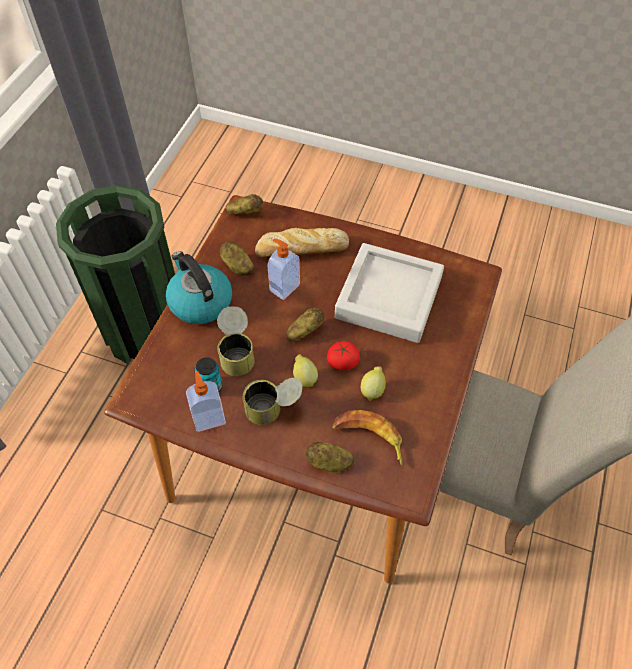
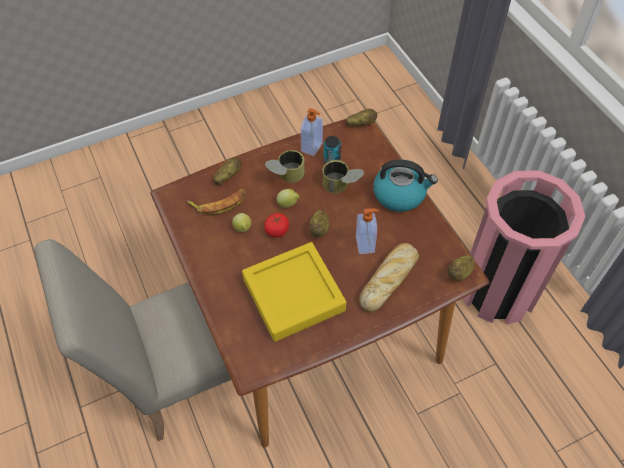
camera: 135 degrees right, 0 degrees up
green trash can [56,185,175,364] -> pink trash can [463,170,585,325]
potato [220,241,254,276] -> potato moved to [345,109,377,127]
grey tray [335,243,444,343] -> yellow tray [242,242,346,342]

